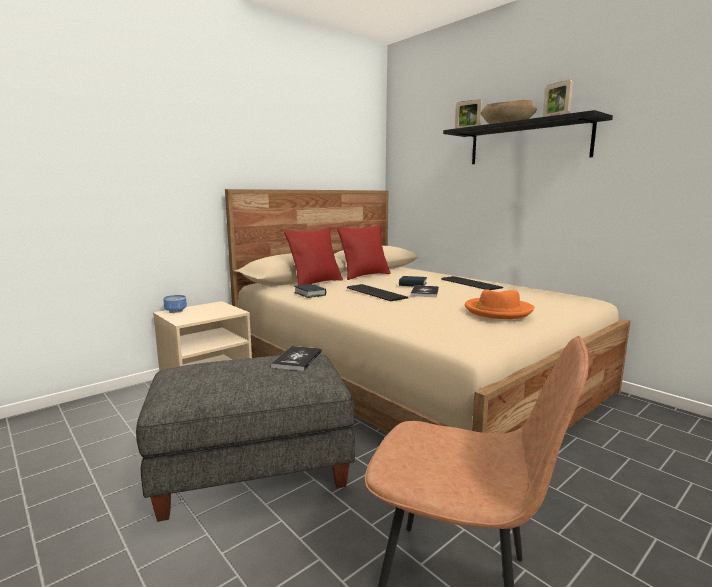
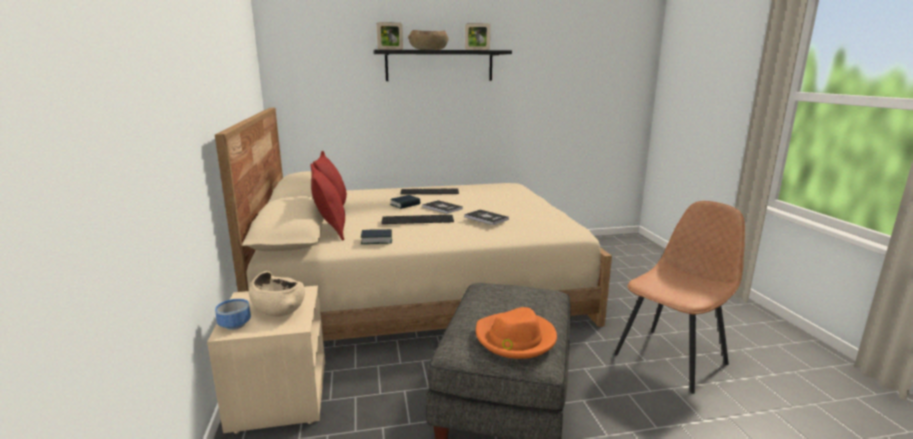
camera: 60 degrees left, 5 degrees up
book [271,346,322,371] -> book moved to [464,210,509,225]
orange hat [465,289,534,319] -> orange hat moved to [476,307,557,359]
none -> beige bowl [249,271,305,317]

